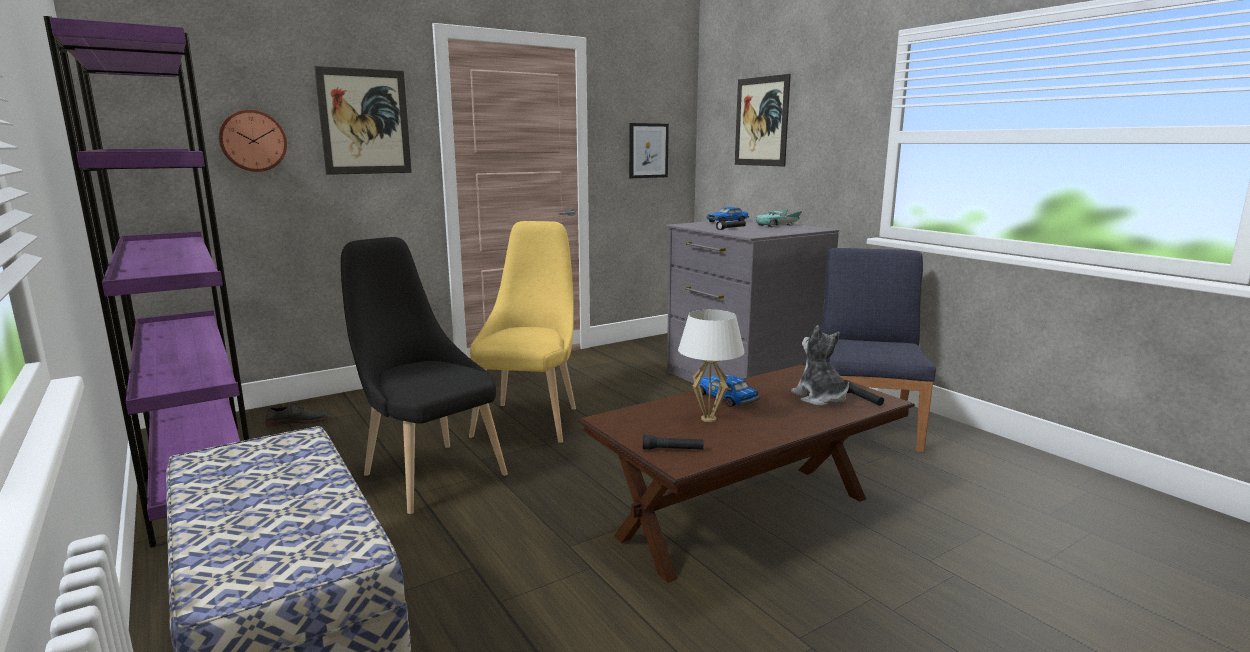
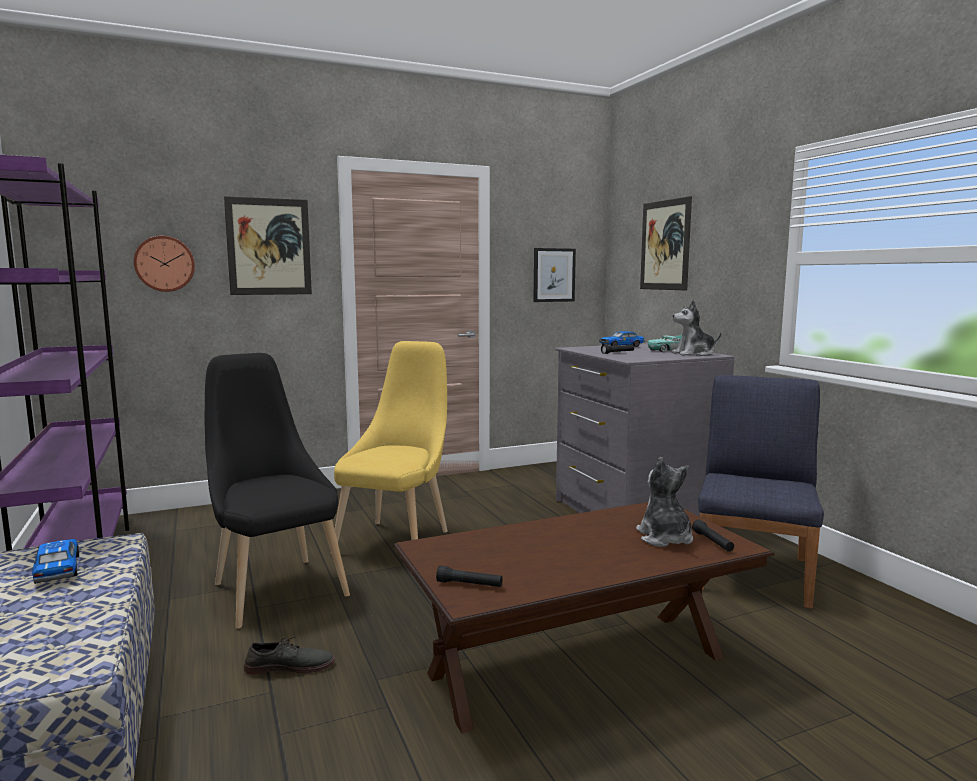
camera: 10 degrees right, 5 degrees down
grey shoe [265,403,330,427] -> grey shoe moved to [244,637,335,675]
white table lamp [678,309,744,422] -> none
toy car [700,375,760,407] -> toy car moved to [32,539,79,584]
none -> plush toy [672,300,722,356]

